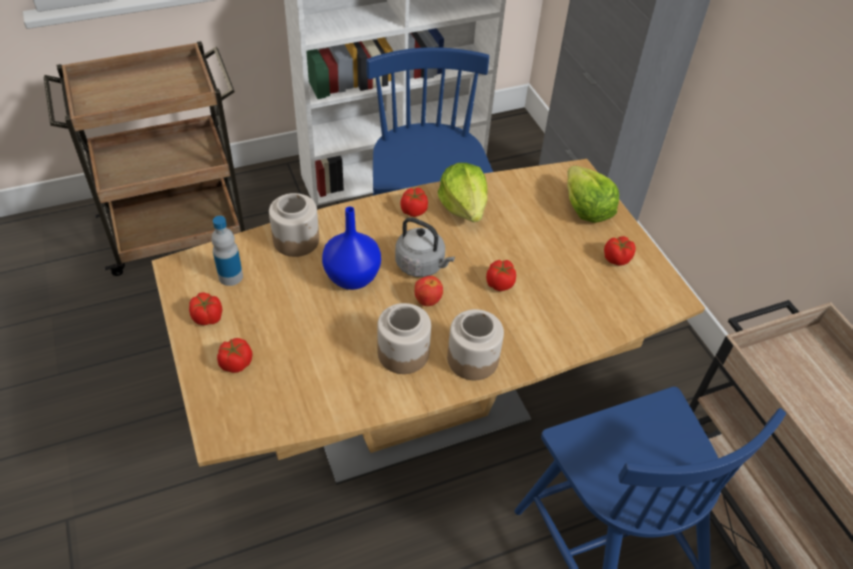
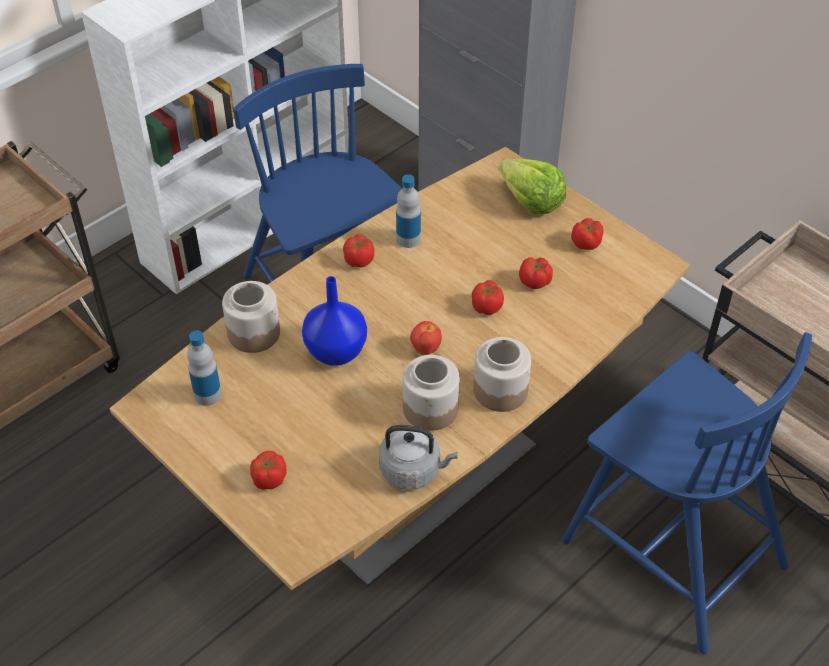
camera: 20 degrees left, 0 degrees up
tomato [189,292,222,325] -> tomato moved to [519,257,553,289]
grey kettle [395,217,455,277] -> grey kettle moved to [379,425,458,490]
lettuce [438,163,488,222] -> bottle [396,175,421,248]

